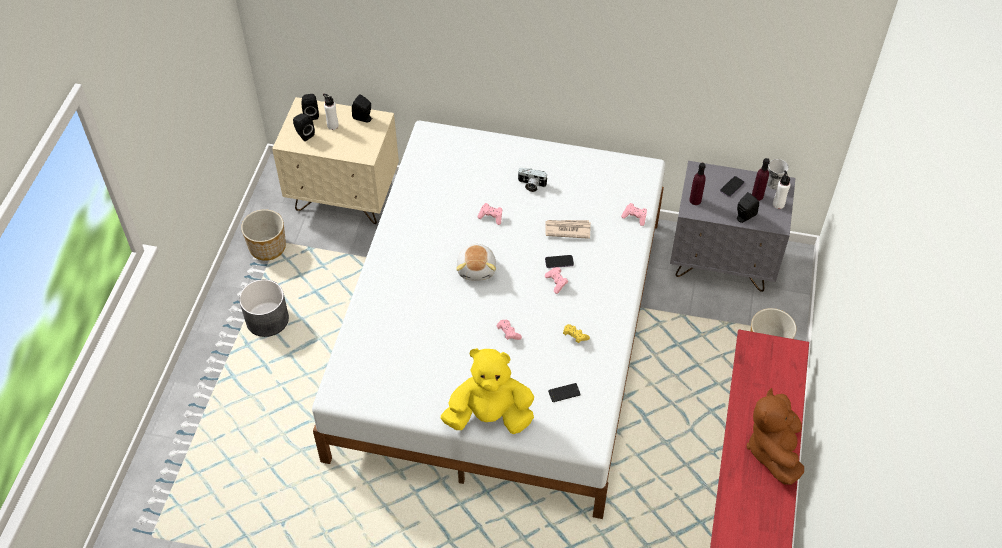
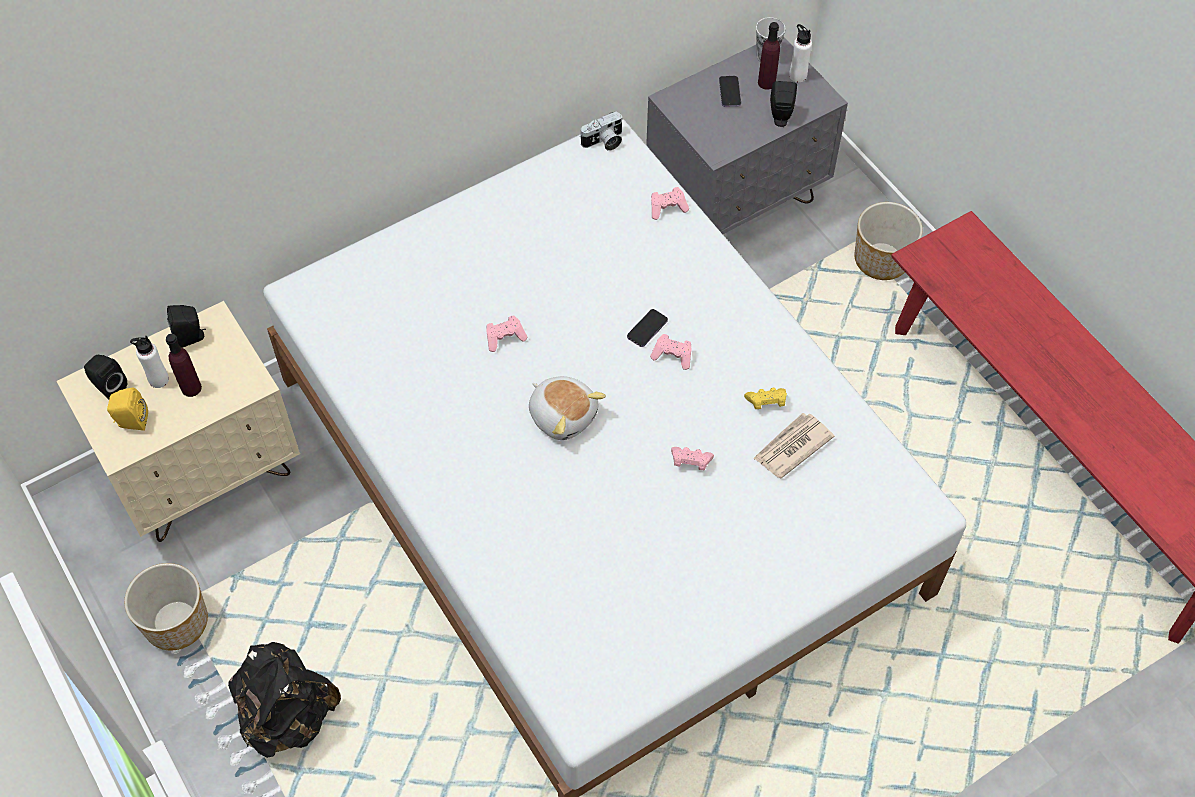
camera: 45 degrees left, 5 degrees up
grey planter [239,279,289,337] -> black backpack [228,642,341,758]
black speaker [293,114,315,141] -> yellow speaker [107,387,148,431]
yellow plush toy [441,348,534,434] -> none
camera [517,168,548,192] -> camera moved to [580,111,623,151]
newspaper [545,220,591,239] -> newspaper moved to [753,413,834,478]
phone [548,383,581,402] -> none
purple bottle [689,163,706,205] -> purple bottle moved to [166,334,202,397]
brown plush toy [747,388,804,485] -> none

